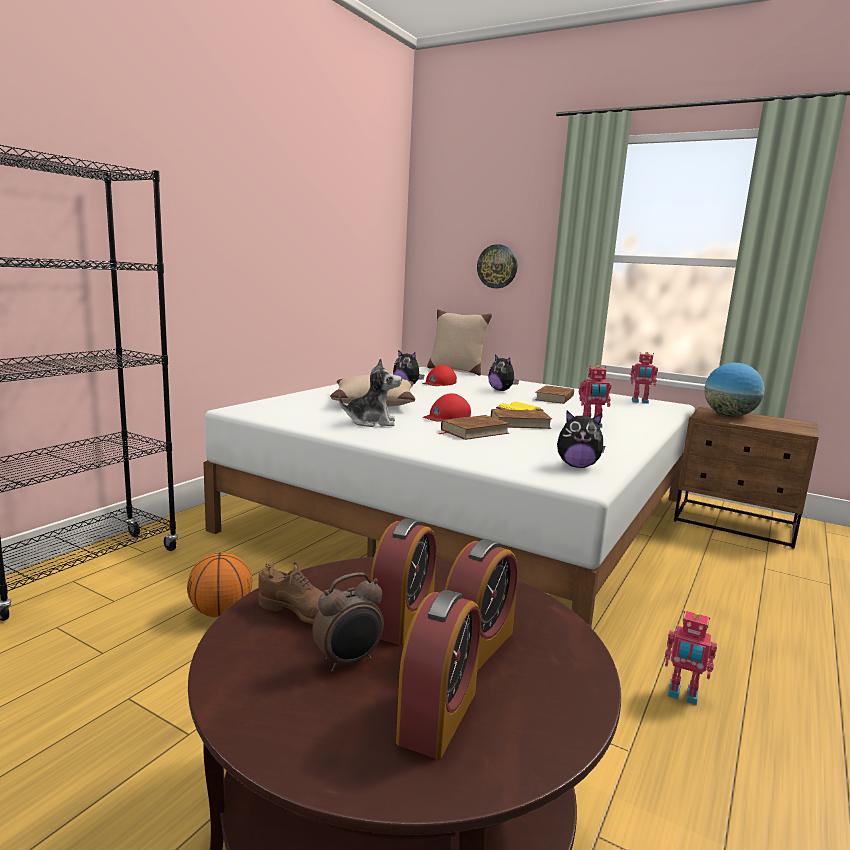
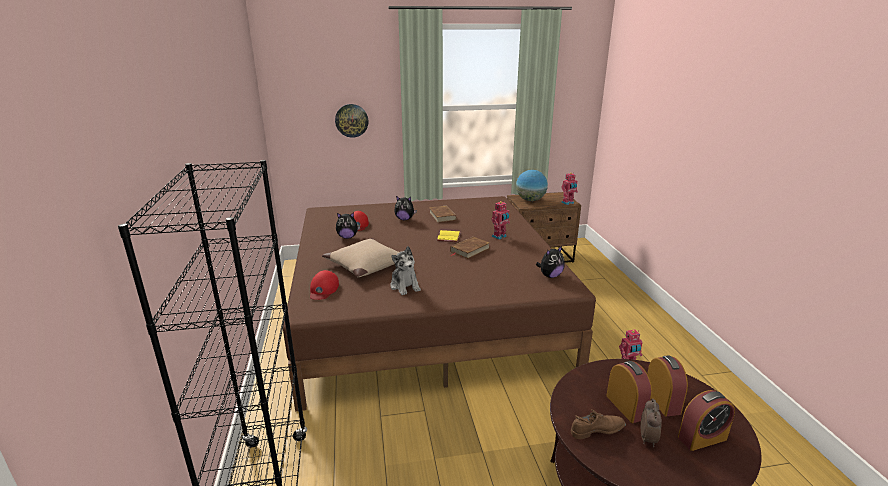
camera: 40 degrees left, 10 degrees up
basketball [187,552,252,618] -> none
white bed [203,367,695,627] -> brown bed [283,196,596,412]
plush toy [339,358,402,427] -> plush toy turned 105 degrees clockwise [390,246,421,295]
alarm clock [396,590,481,759] -> alarm clock turned 90 degrees clockwise [678,390,735,451]
red cap [423,393,471,422] -> red cap moved to [310,270,339,300]
beige pillow [427,309,492,376] -> none
brown book [438,415,510,440] -> none
toy robot [630,352,658,404] -> toy robot moved to [561,173,578,205]

